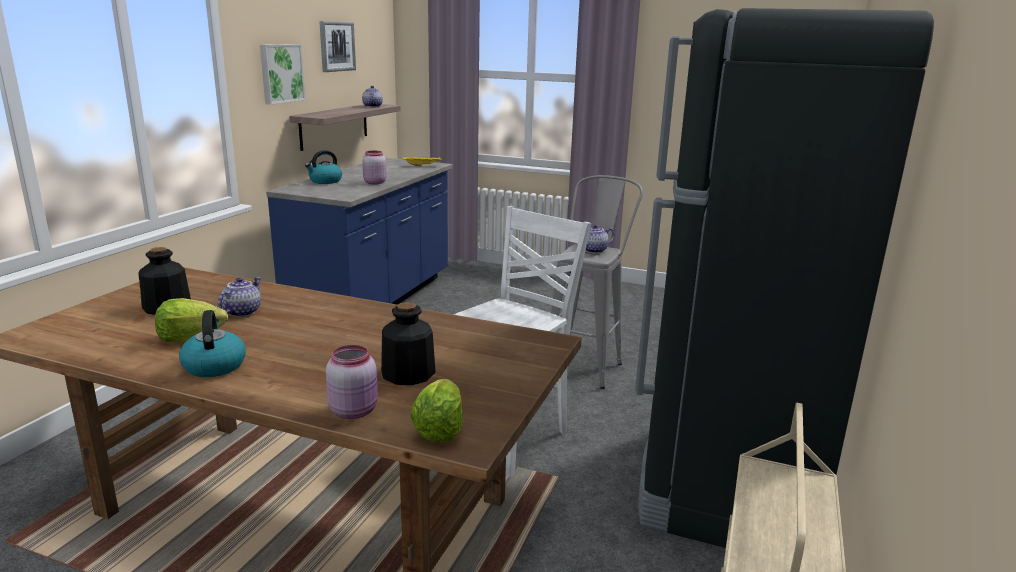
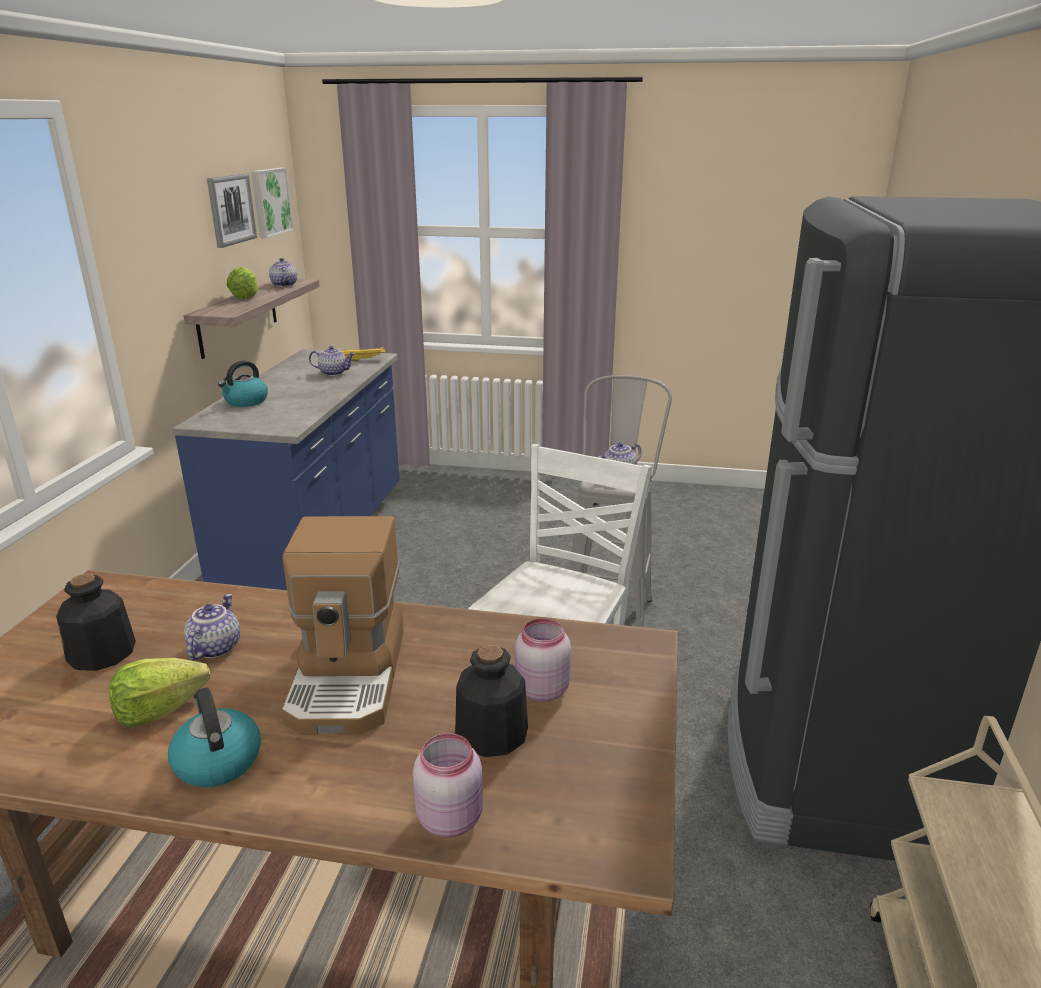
camera: 10 degrees left, 5 degrees up
picture [260,44,306,105] -> picture moved to [251,168,294,238]
pink jar [362,151,387,184] -> pink jar moved to [515,618,571,702]
lettuce [410,379,464,442] -> lettuce moved to [227,267,258,299]
none -> coffee machine [282,516,404,735]
none -> teapot [309,346,355,376]

